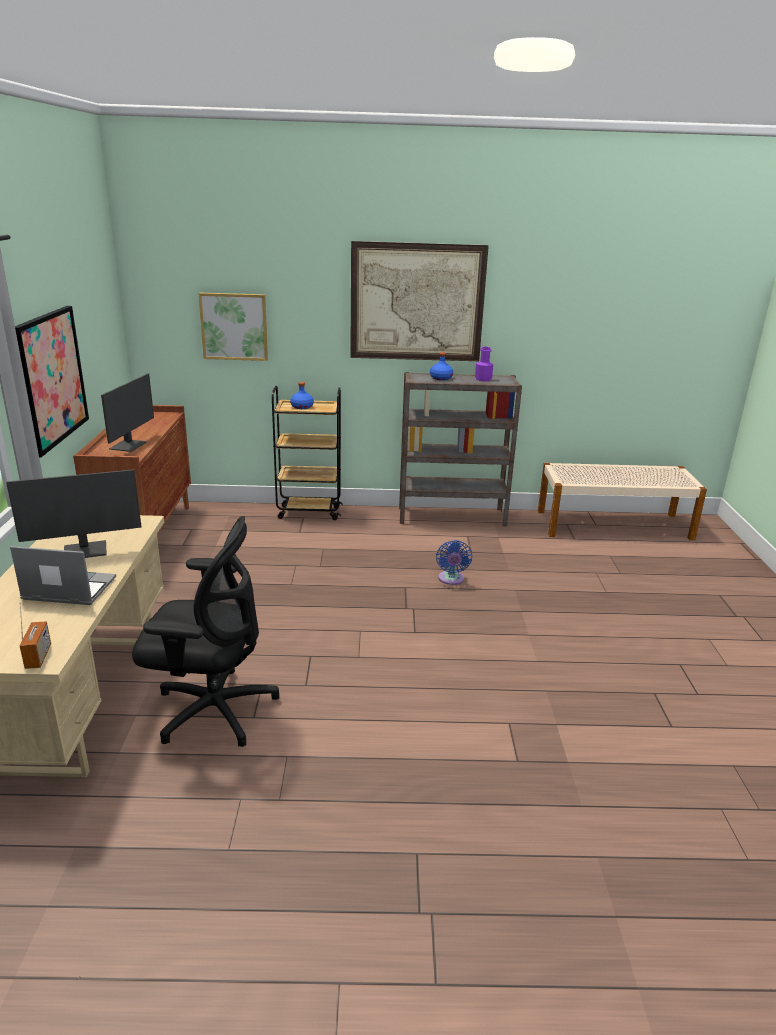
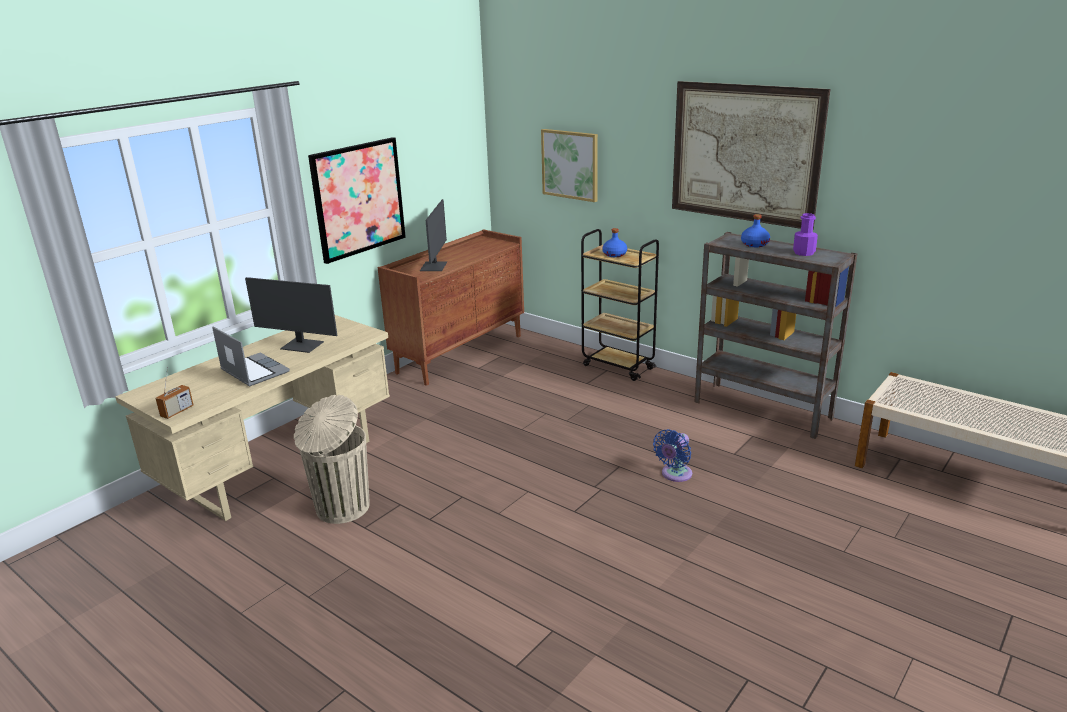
camera: 40 degrees right, 0 degrees up
monitor [101,373,154,452] -> monitor turned 45 degrees counterclockwise [420,199,447,271]
black office chair [132,516,279,747] -> beige trash can [294,395,370,524]

